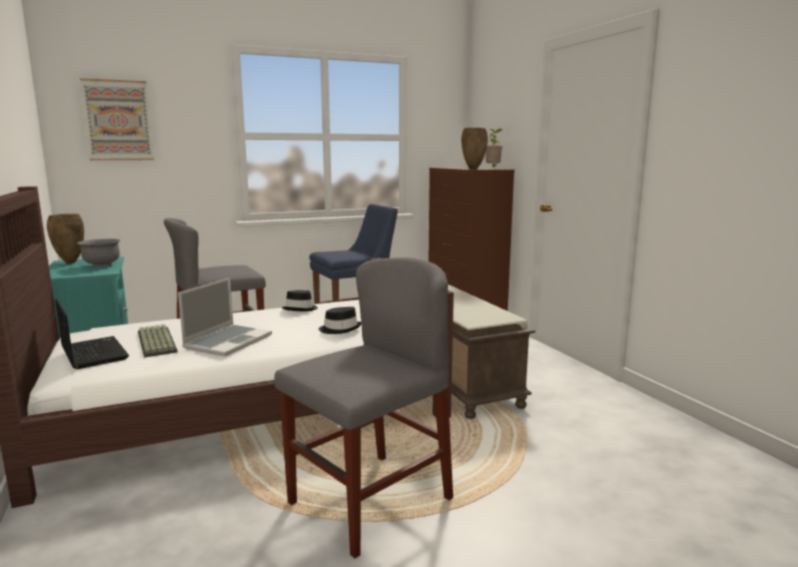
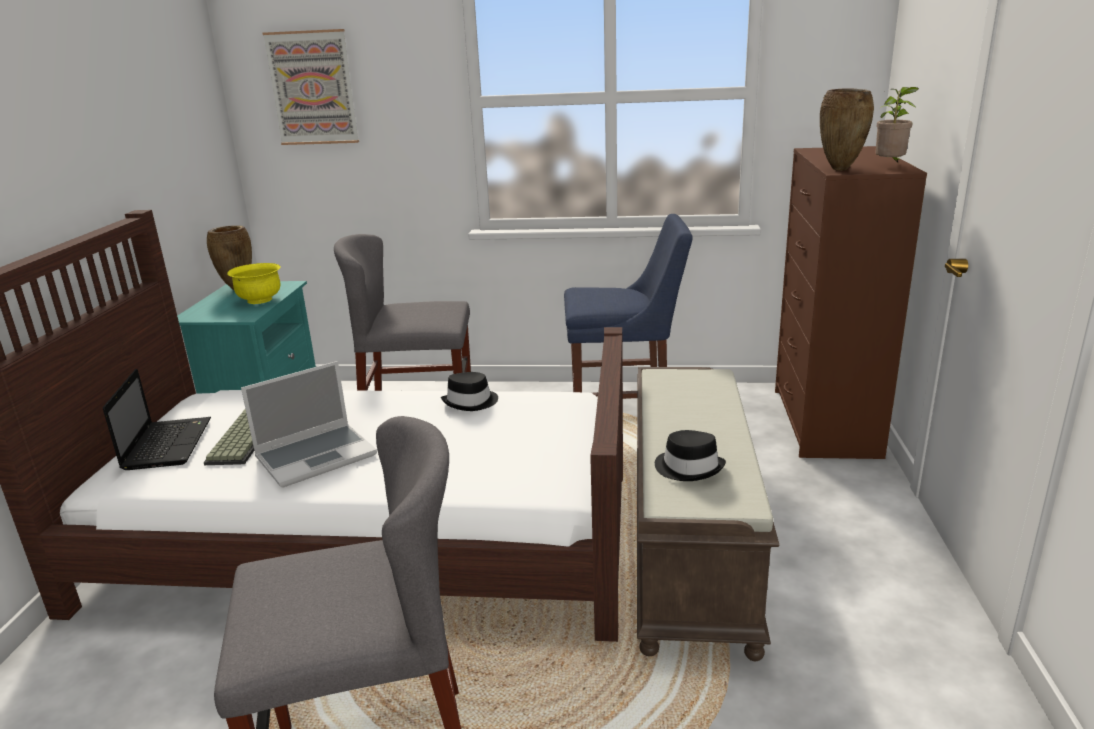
camera: 30 degrees right, 10 degrees up
grey bowl [77,239,121,267] -> yellow bowl [227,263,281,304]
black hat [319,307,361,334] -> black hat moved to [655,430,726,481]

